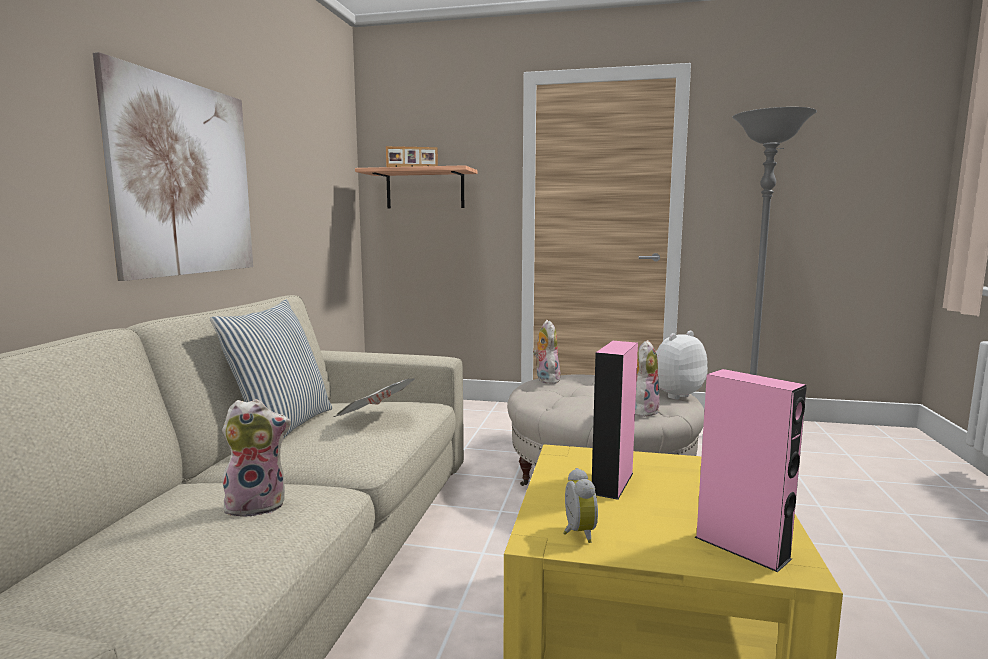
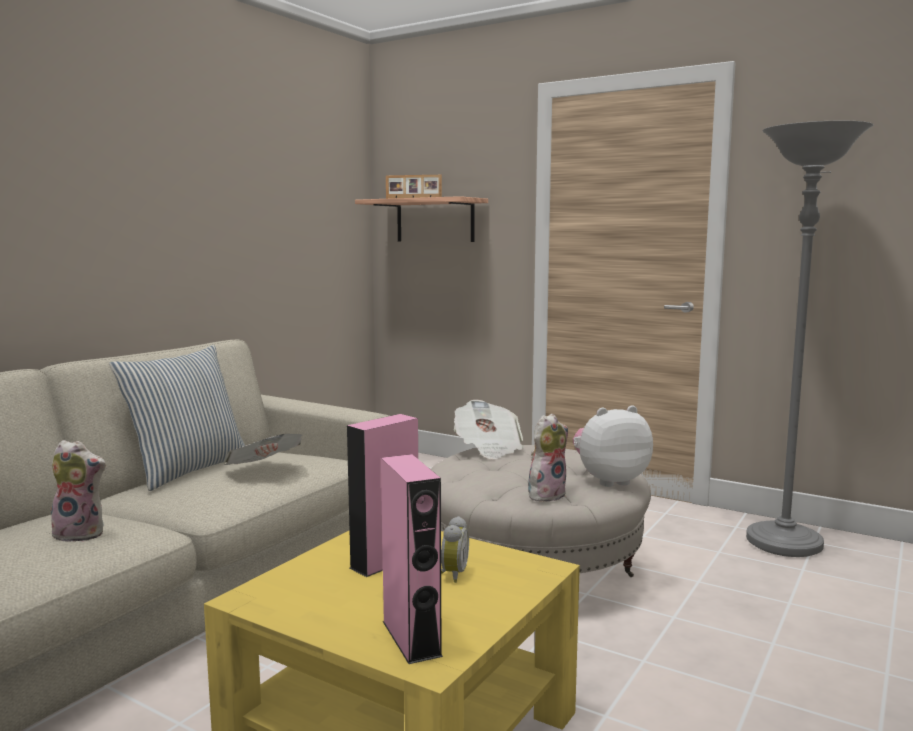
camera: 20 degrees right, 0 degrees up
picture [93,52,253,281] -> none
plush toy [533,320,560,384] -> newspaper [454,400,524,459]
alarm clock [563,468,598,543] -> alarm clock moved to [441,516,469,583]

